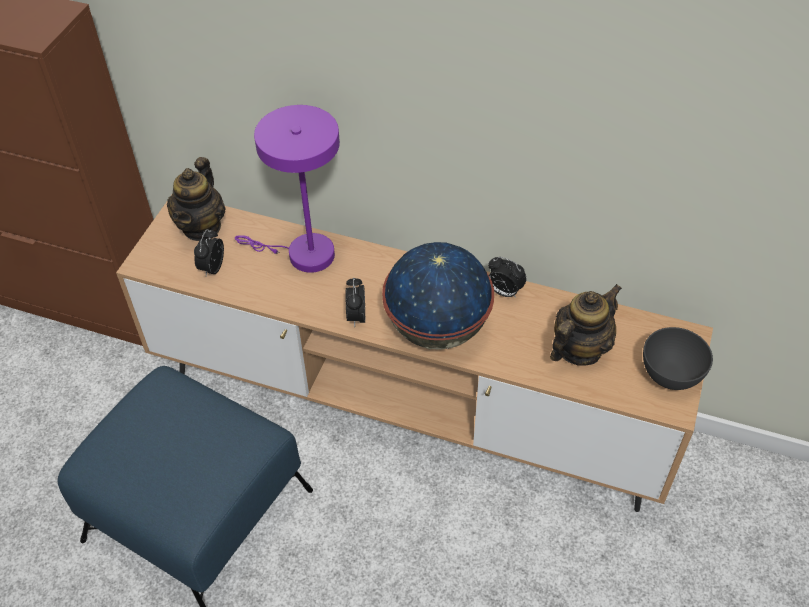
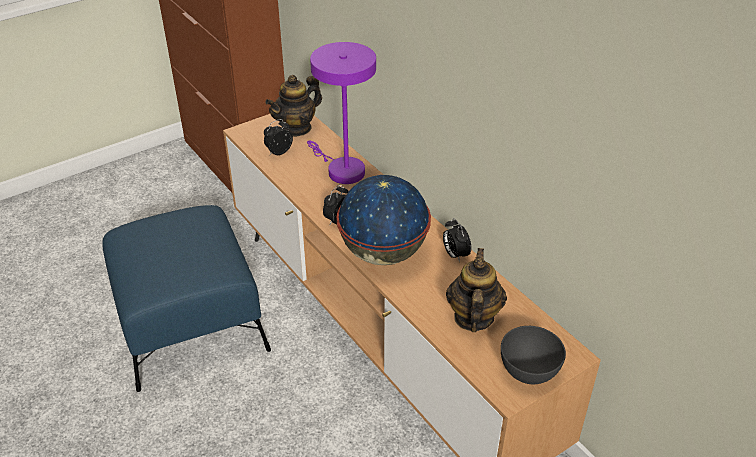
camera: 35 degrees right, 10 degrees down
teapot [550,284,622,366] -> teapot turned 75 degrees counterclockwise [446,248,507,332]

